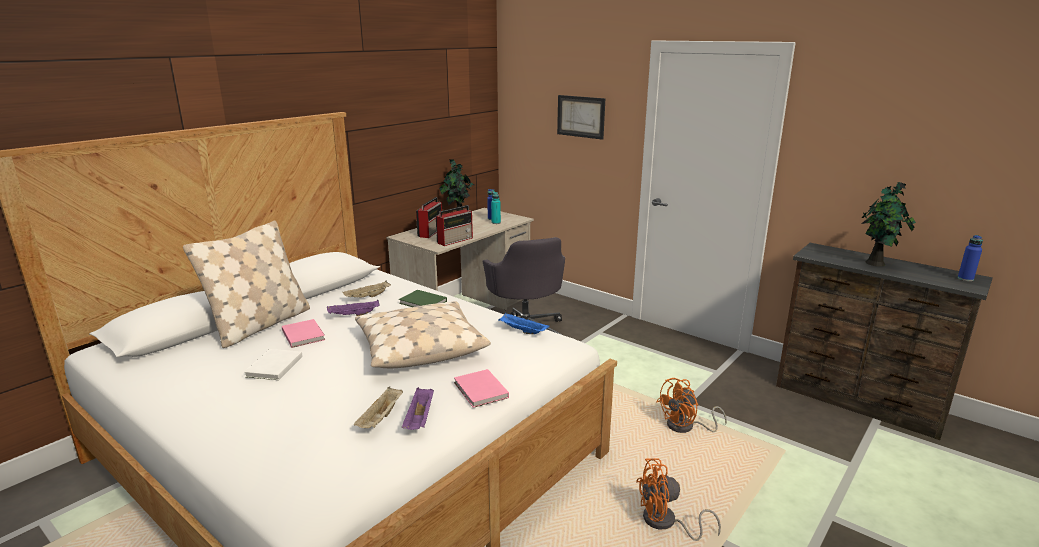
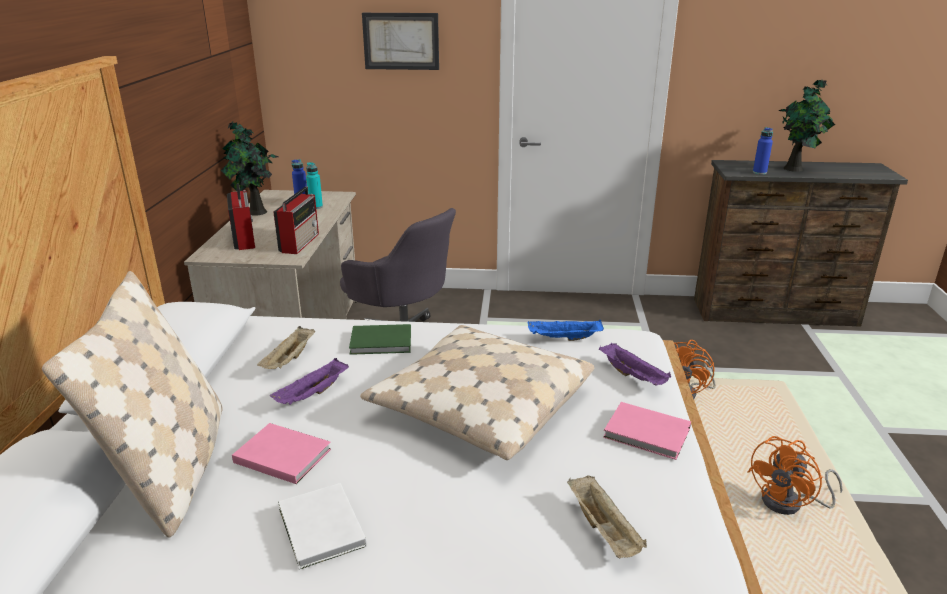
camera: 35 degrees left, 5 degrees up
purple tray [402,387,434,430] -> purple tray moved to [599,343,671,386]
blue bottle [958,235,983,281] -> blue bottle moved to [753,127,773,175]

